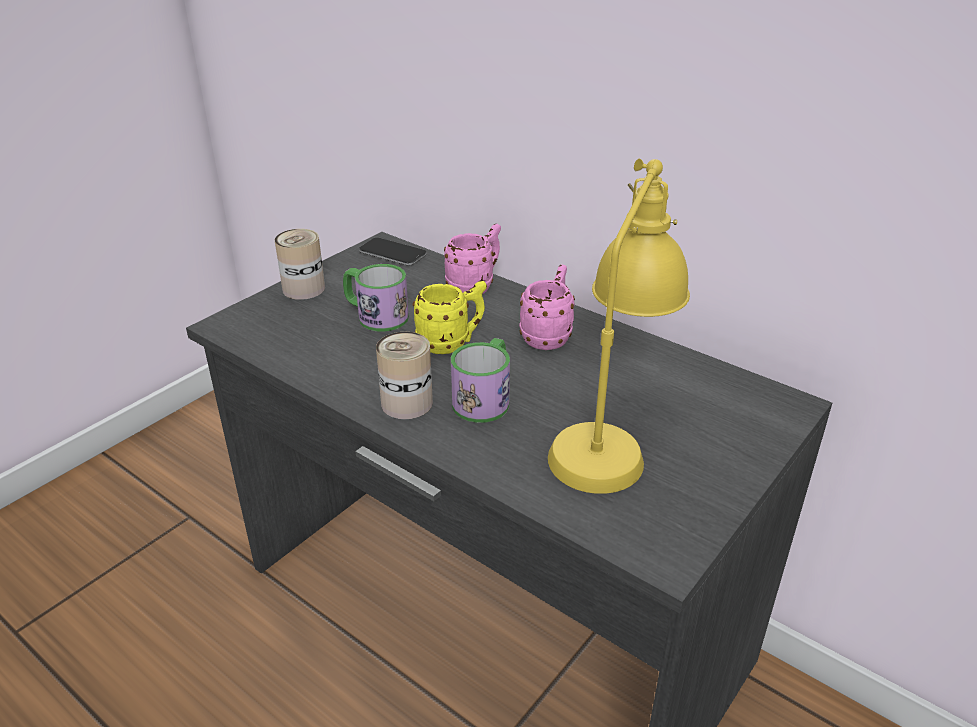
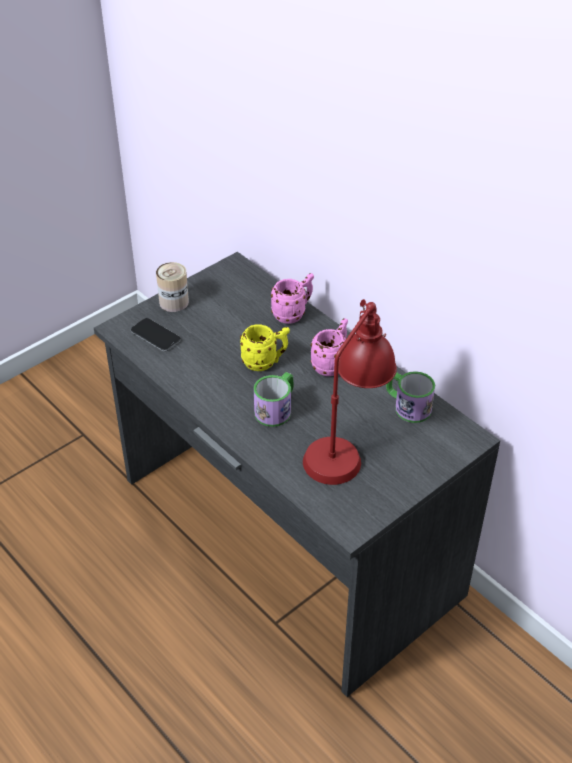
camera: 10 degrees right, 10 degrees up
mug [343,264,409,332] -> mug moved to [386,371,435,423]
phone [359,238,427,265] -> phone moved to [131,318,181,352]
can [376,332,433,419] -> none
yellow table lamp [548,159,690,494] -> red table lamp [303,299,397,485]

